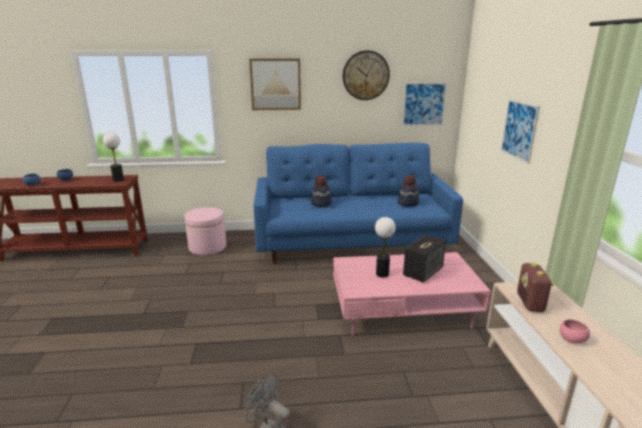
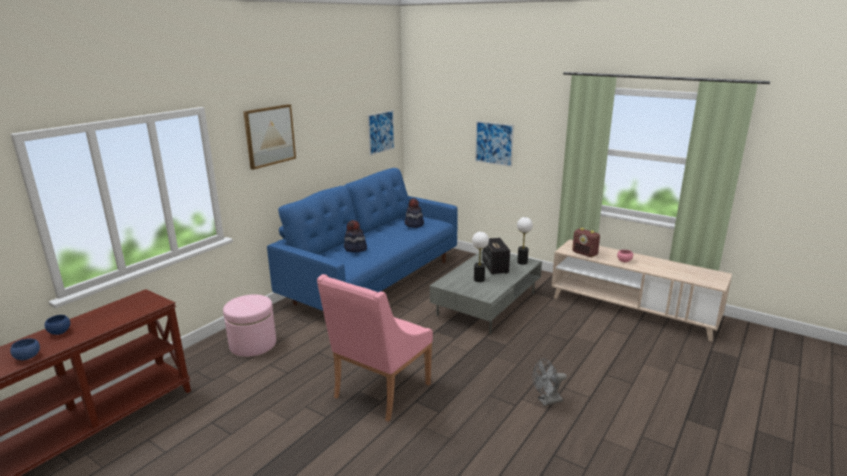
camera: 50 degrees left, 0 degrees up
table lamp [103,132,124,182] -> table lamp moved to [517,217,533,265]
pink coffee table [333,252,491,336] -> grey coffee table [430,250,542,334]
wall clock [343,50,390,100] -> none
none -> pink armchair [317,274,433,422]

